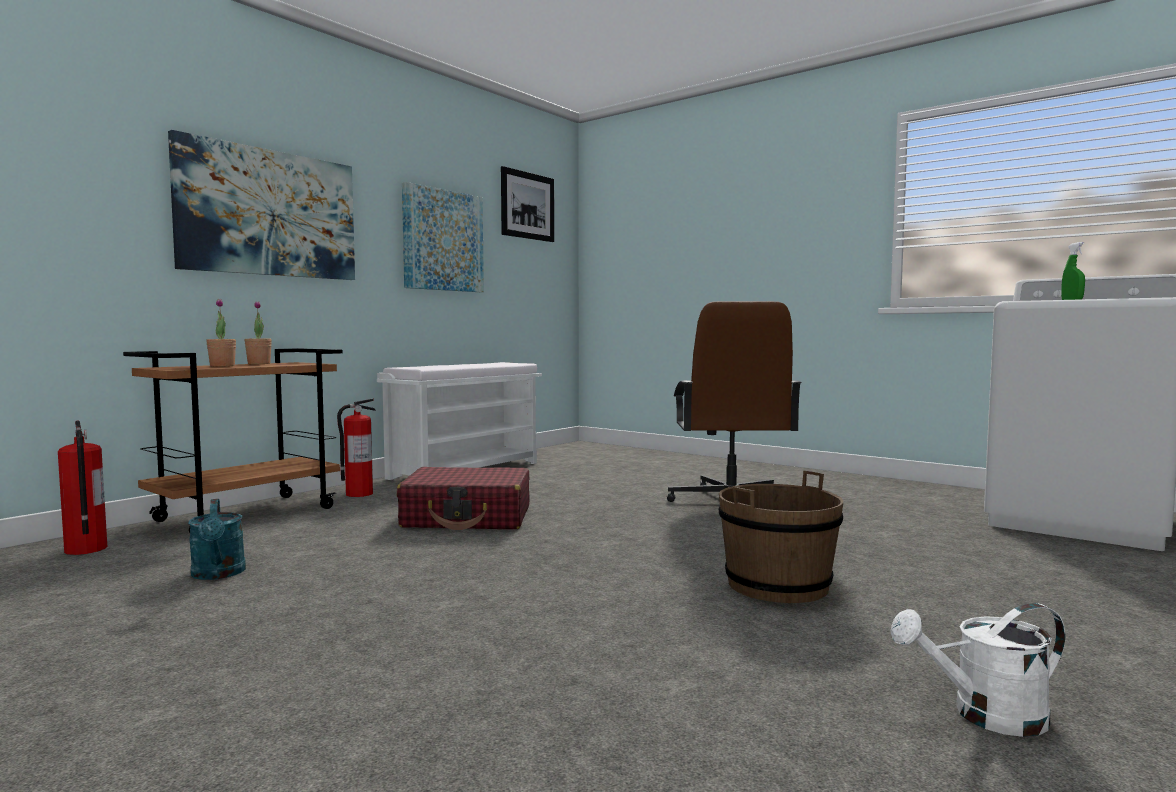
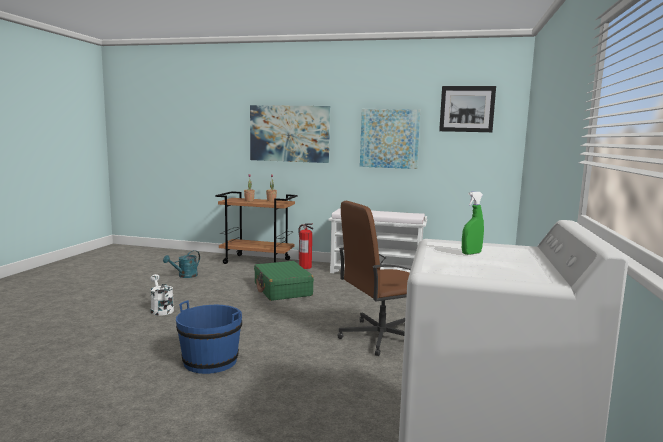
camera: 65 degrees right, 5 degrees up
fire extinguisher [58,420,107,555] -> none
red suitcase [397,467,530,530] -> green suitcase [254,261,314,301]
brown bucket [719,471,843,603] -> blue bucket [176,300,242,374]
white watering can [890,603,1065,737] -> white watering can moved to [150,274,174,316]

